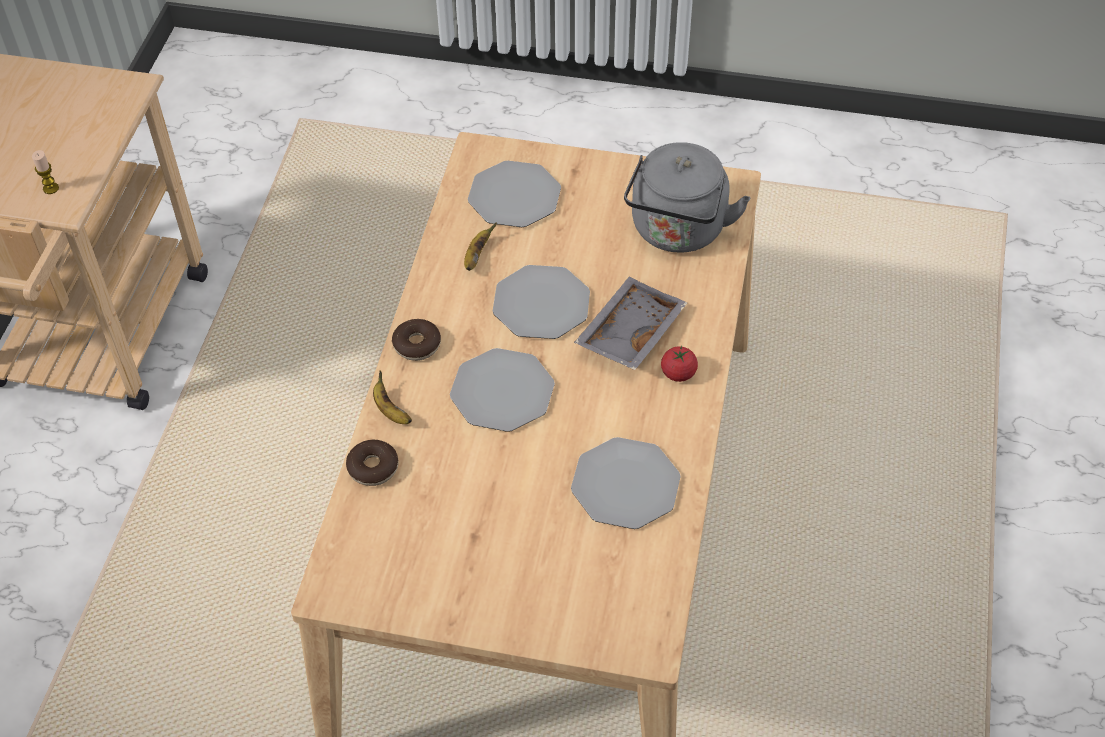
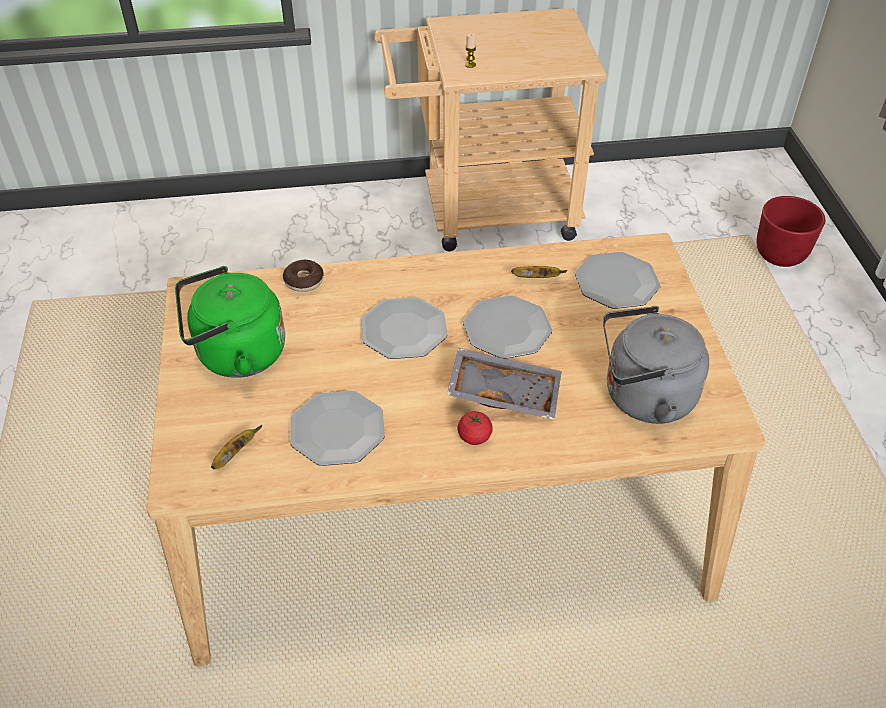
camera: 70 degrees right, 5 degrees down
banana [373,370,412,424] -> banana moved to [211,425,262,469]
donut [392,319,441,361] -> none
none -> green kettle [175,266,285,378]
none -> red planter [757,196,825,267]

